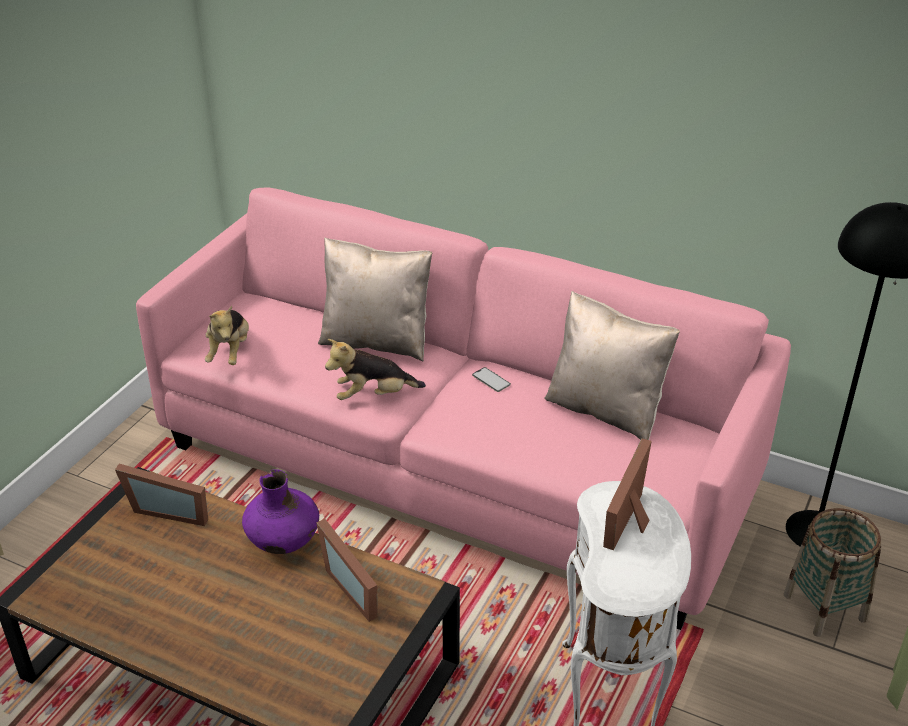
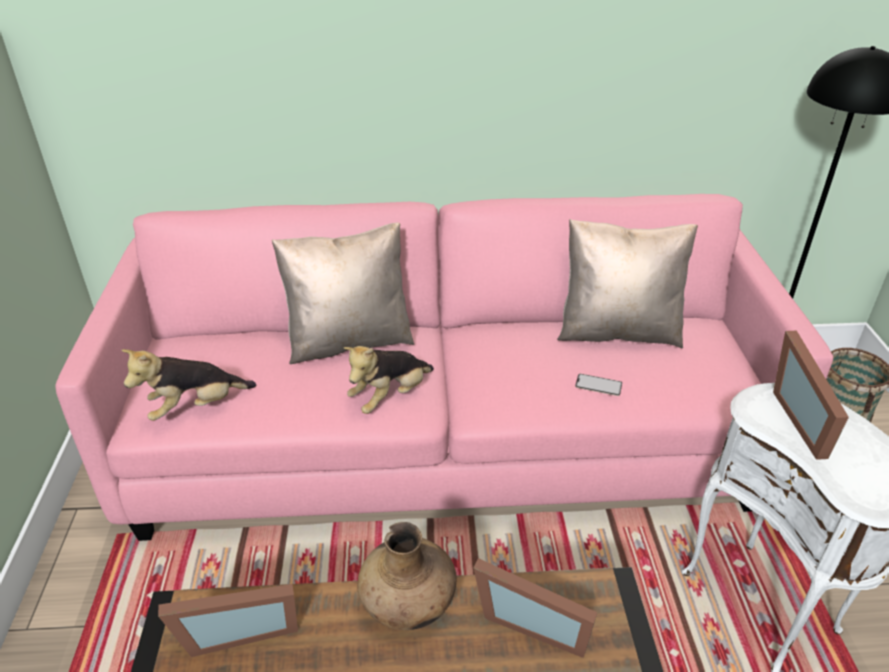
camera: 30 degrees left, 0 degrees up
plush toy [205,306,249,365] -> plush toy turned 90 degrees clockwise [121,349,257,421]
purple vase [242,469,319,554] -> brown vase [357,522,457,630]
phone [472,367,511,392] -> phone moved to [575,374,622,396]

